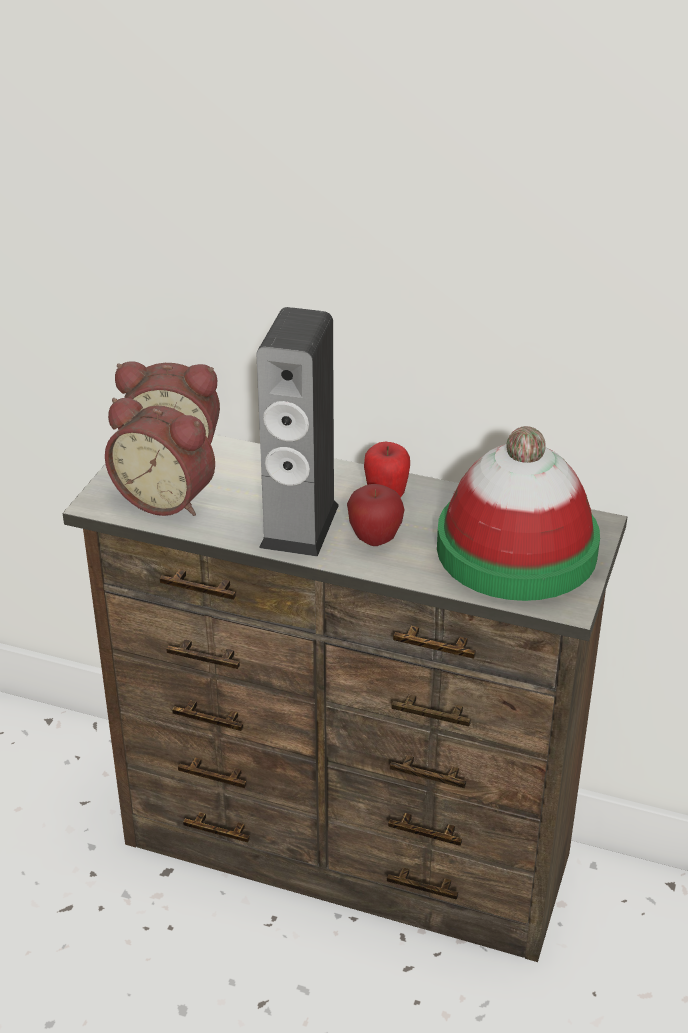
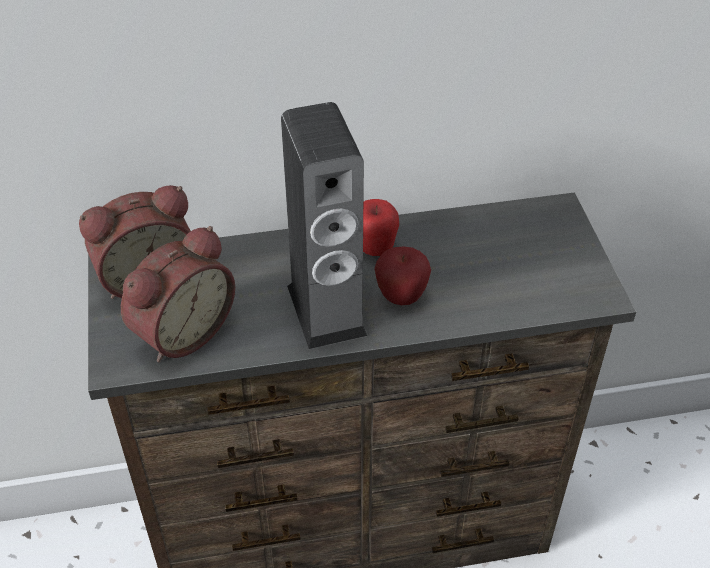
camera: 30 degrees left, 10 degrees up
alarm clock [105,398,215,516] -> alarm clock turned 45 degrees counterclockwise [121,226,235,362]
hat [437,426,600,601] -> none

